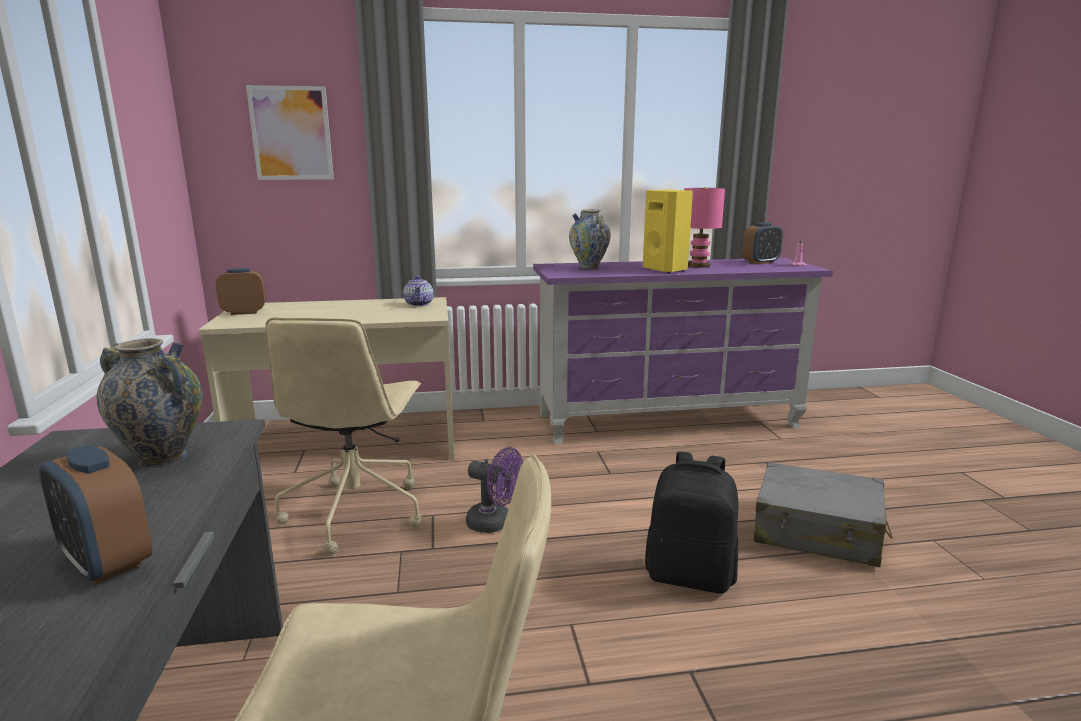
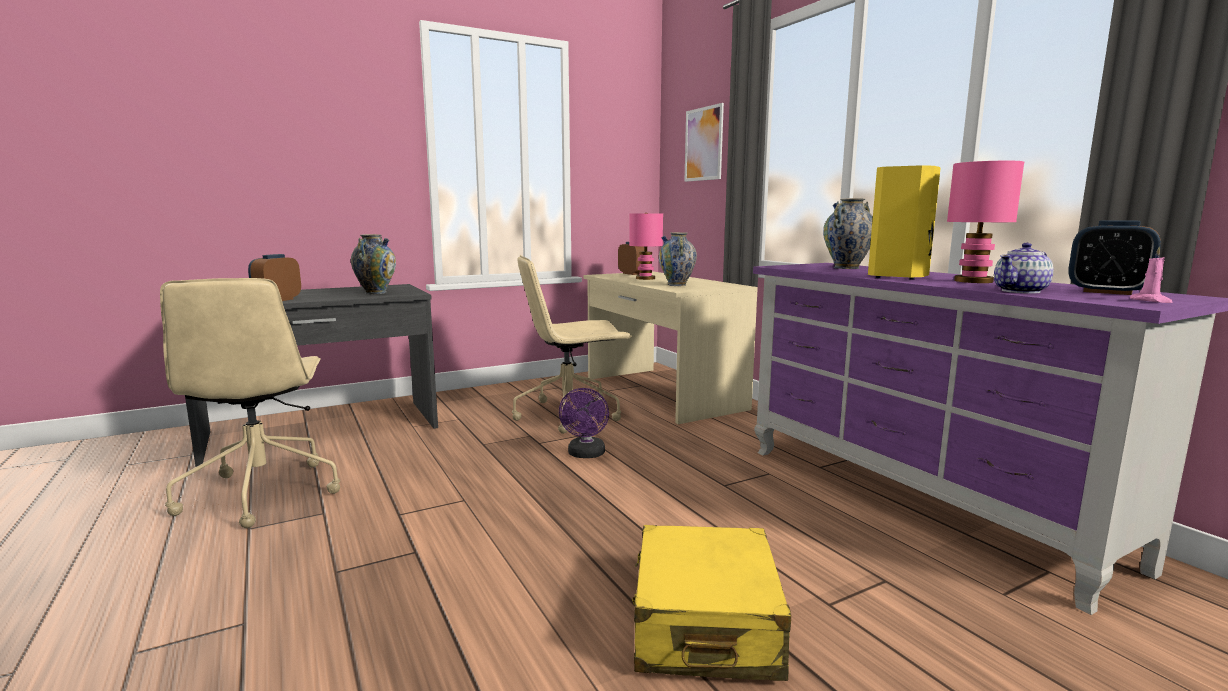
camera: 70 degrees right, 5 degrees down
teapot [403,276,434,306] -> teapot moved to [994,243,1054,294]
black backpack [645,452,738,594] -> none
grey suitcase [754,462,893,567] -> yellow suitcase [632,525,791,681]
none -> pink table lamp [629,213,663,280]
none -> vase [659,232,697,286]

